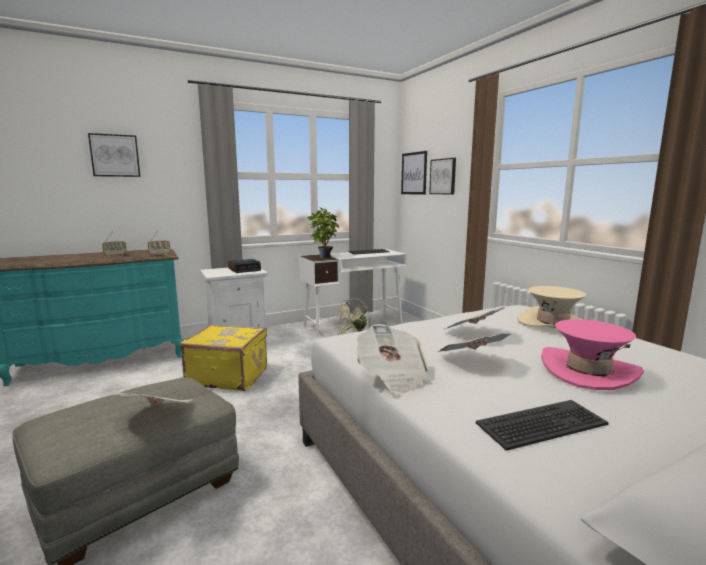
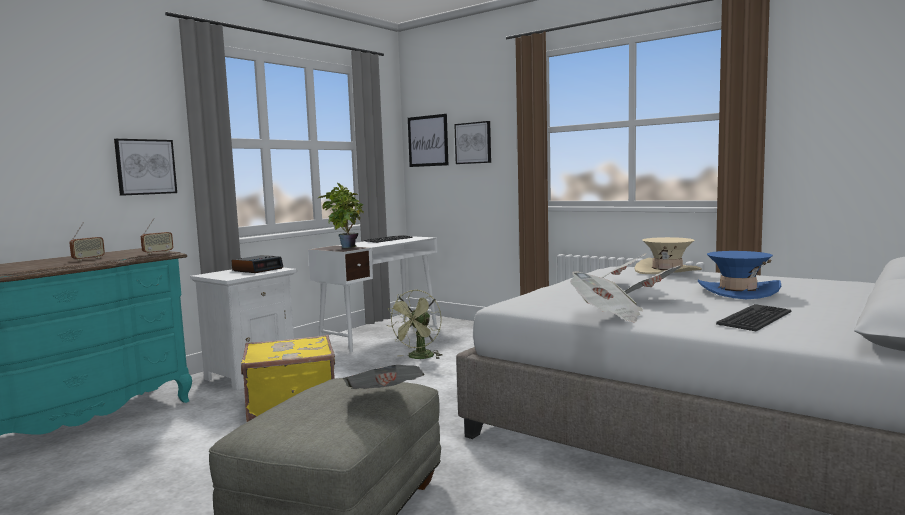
camera: 25 degrees left, 5 degrees down
picture [88,133,141,177] -> picture moved to [114,139,177,196]
pink hat [541,319,644,390] -> blue hat [698,251,781,299]

